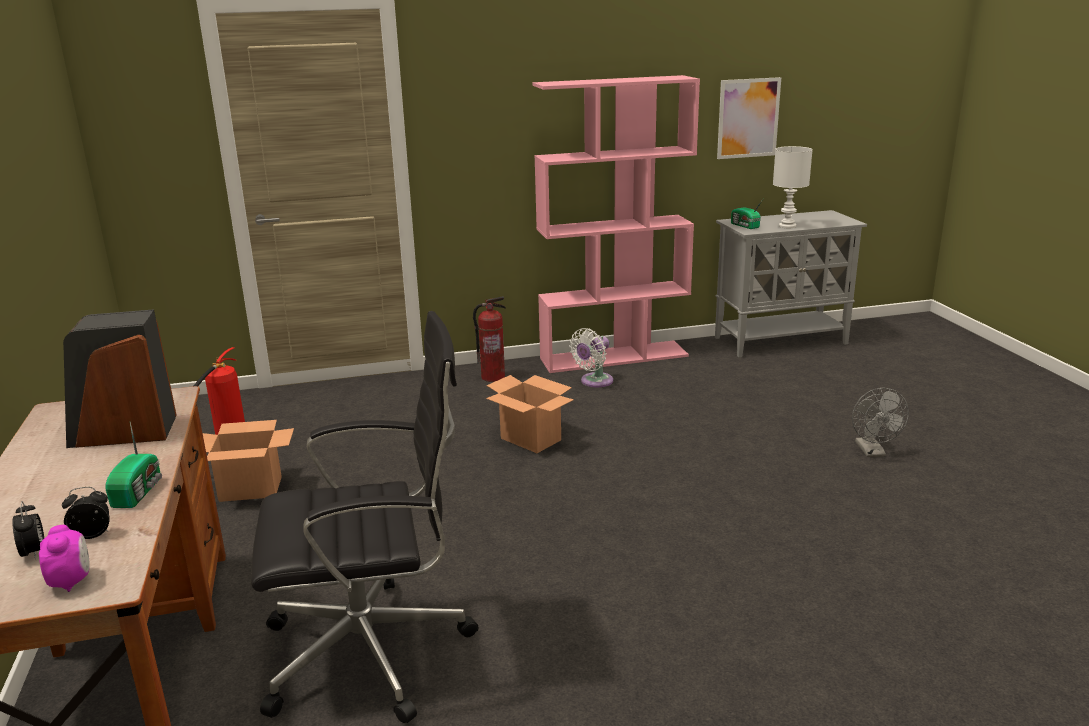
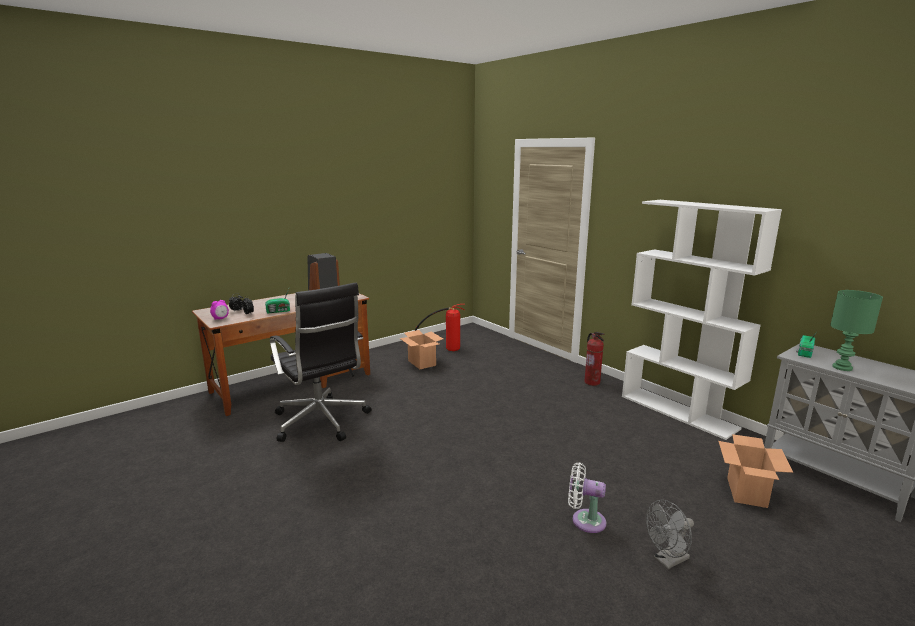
camera: 65 degrees right, 5 degrees down
cardboard box [486,375,574,453] -> cardboard box moved to [718,434,793,508]
pink bookcase [532,75,700,373] -> white bookcase [622,200,782,440]
white fan [569,328,613,387] -> white fan moved to [568,462,607,533]
picture [717,77,781,159] -> none
white table lamp [773,146,813,228] -> green table lamp [830,290,883,371]

